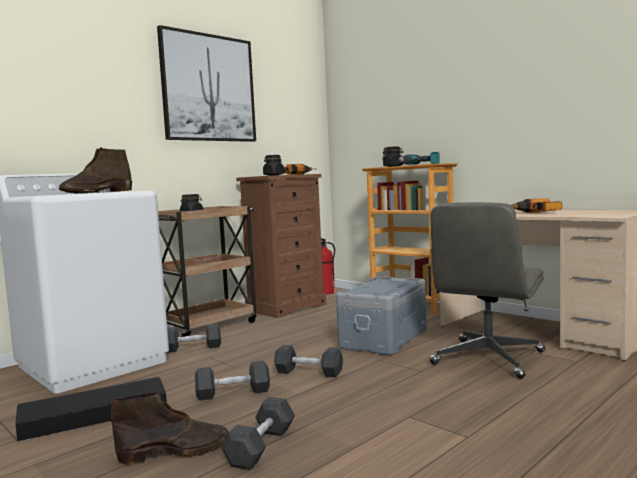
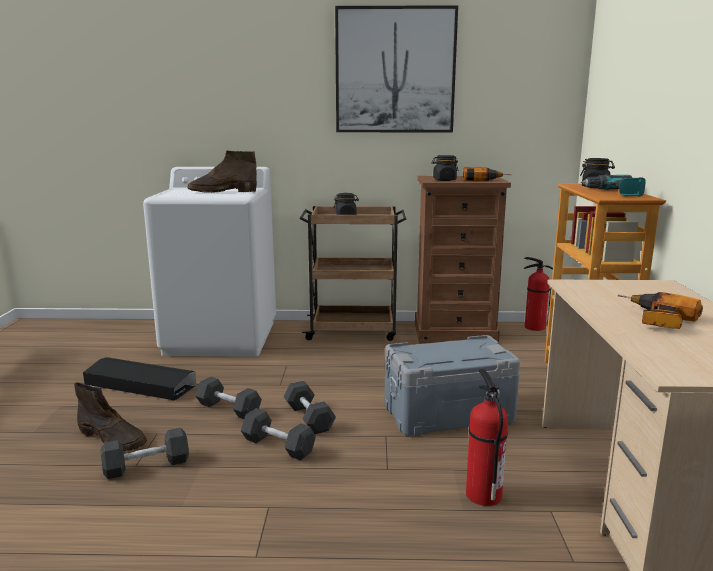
camera: 45 degrees right, 10 degrees up
grey dumbbell [166,324,221,353] -> grey dumbbell moved to [241,408,316,461]
grey office chair [430,202,545,379] -> fire extinguisher [466,369,508,506]

